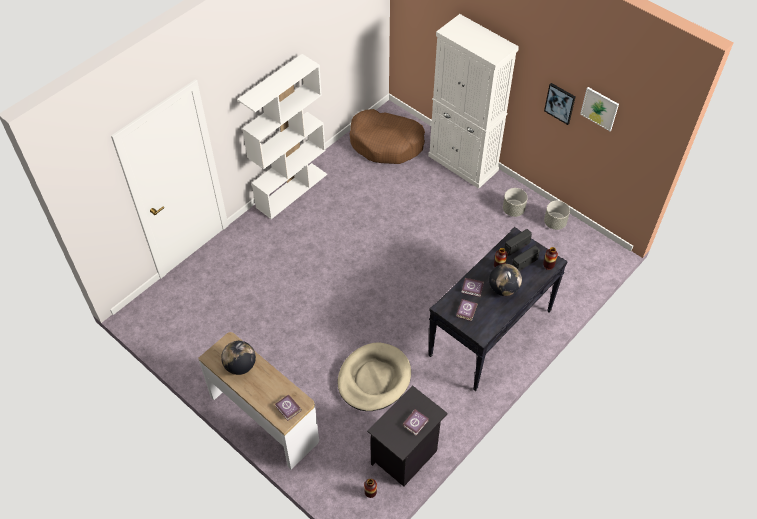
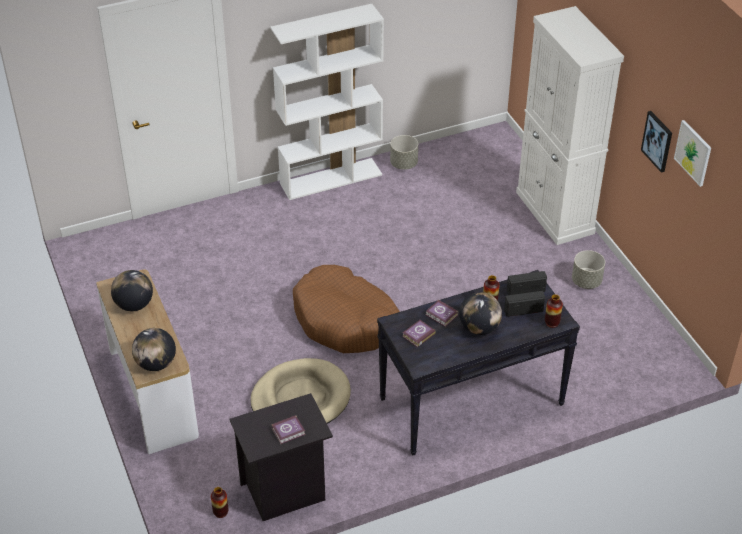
camera: 25 degrees right, 10 degrees down
book [275,394,302,421] -> globe [132,328,176,371]
brown dog bed [350,109,425,164] -> brown dog bed moved to [293,265,400,353]
grey planter [544,201,570,230] -> grey planter moved to [390,135,418,170]

